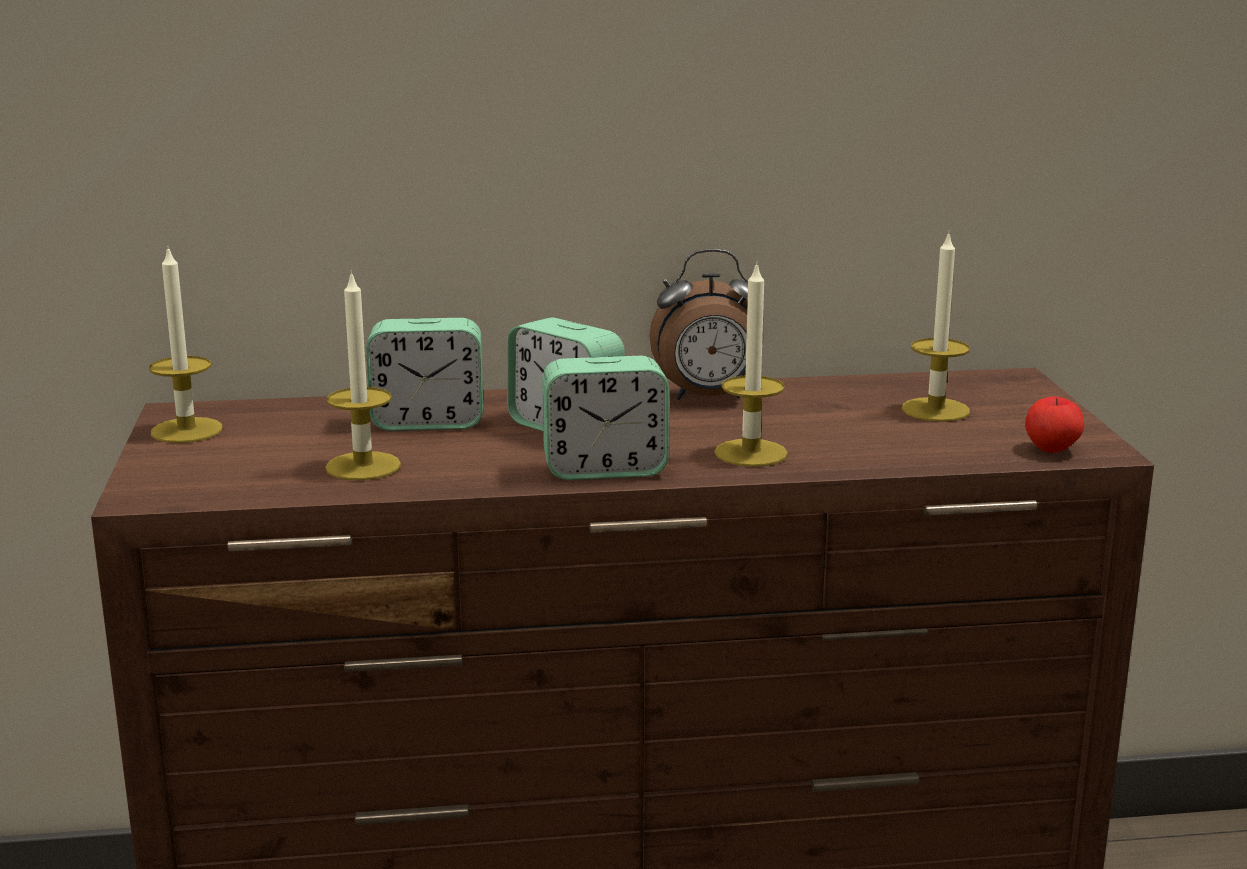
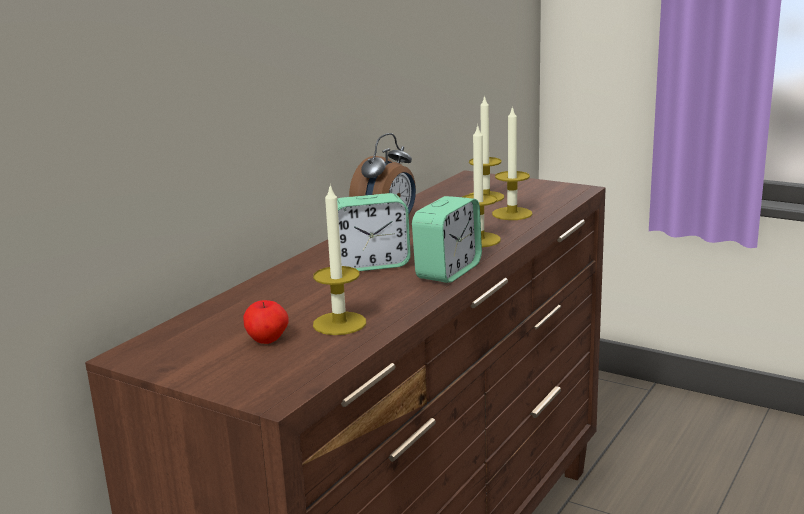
camera: 50 degrees left, 0 degrees up
candle [149,245,222,443] -> candle moved to [492,106,533,220]
alarm clock [366,318,483,431] -> none
apple [1025,396,1084,453] -> apple moved to [243,300,289,344]

